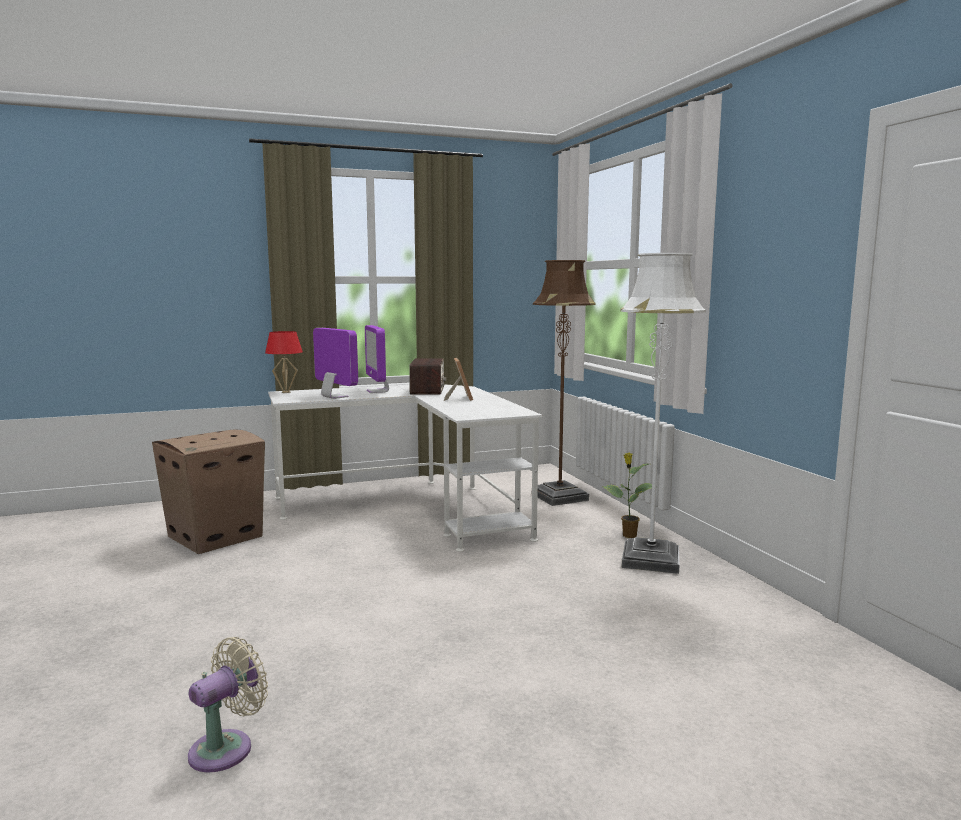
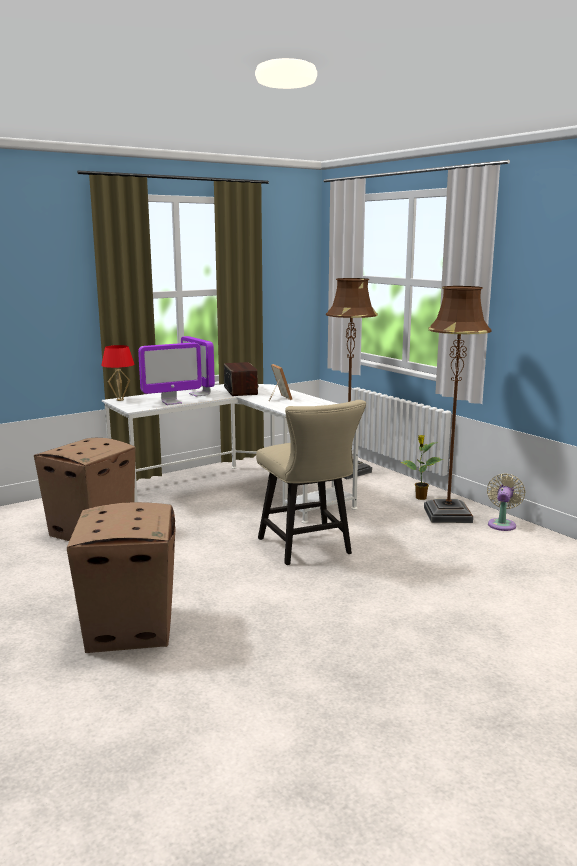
camera: 15 degrees left, 5 degrees up
beige fan [188,637,268,773] -> beige fan moved to [487,473,526,531]
monitor [313,328,358,399] -> monitor turned 120 degrees clockwise [138,343,202,405]
white floor lamp [620,253,706,574] -> brown floor lamp [424,286,492,523]
none -> cardboard box [67,502,176,653]
none -> beige chair [256,400,366,565]

